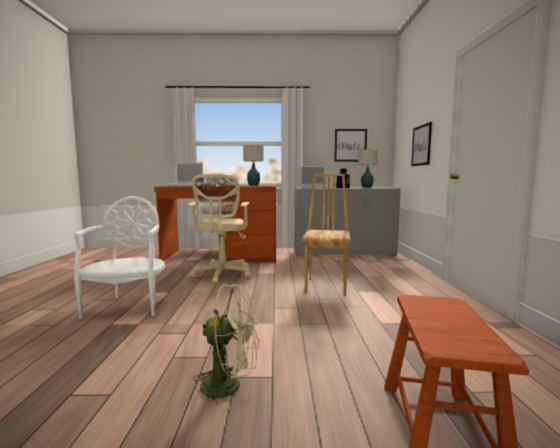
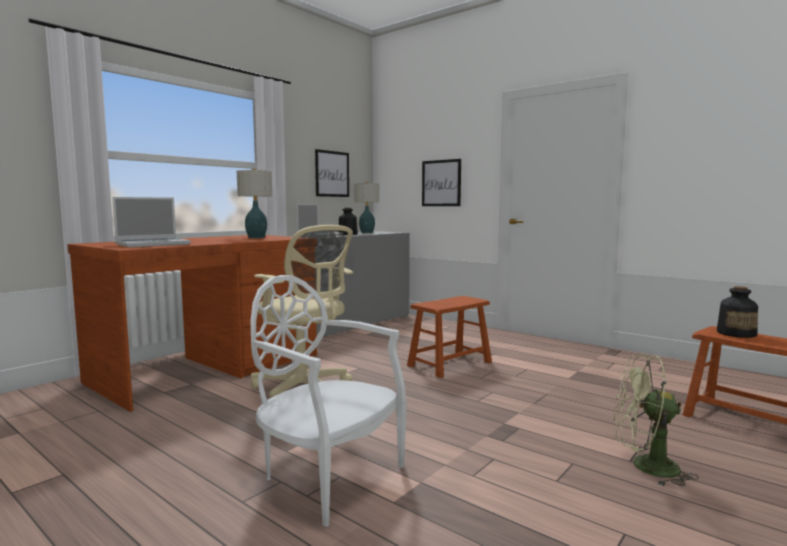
camera: 50 degrees left, 0 degrees up
green fan [193,284,259,410] -> green fan turned 120 degrees counterclockwise [614,355,699,486]
brown chair [302,174,351,295] -> brown stool [407,296,492,378]
none -> bottle [717,286,758,338]

